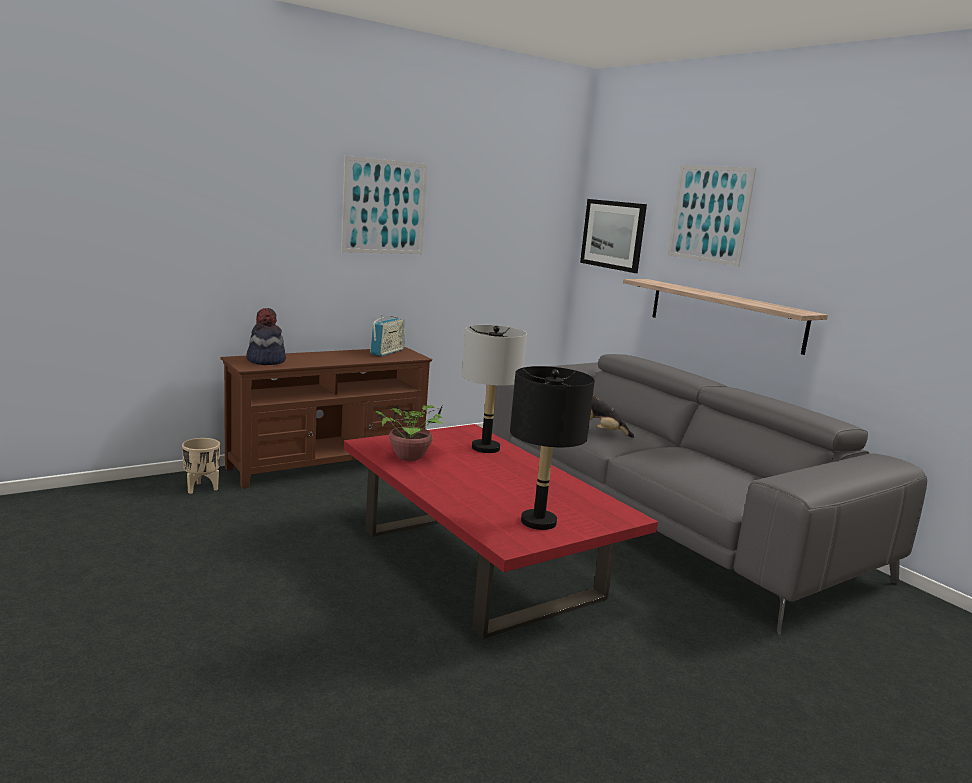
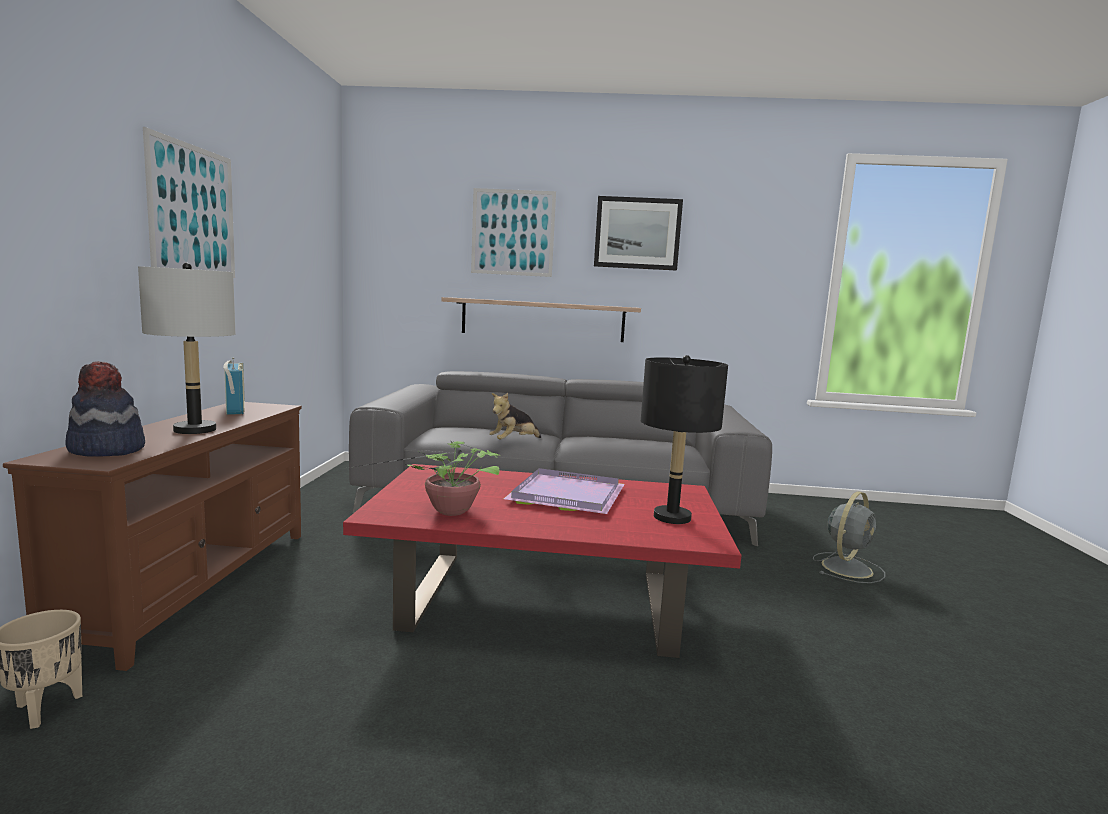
camera: 50 degrees left, 5 degrees down
grey table lamp [462,325,527,453] -> grey table lamp moved to [138,263,235,434]
picture [580,199,647,273] -> picture moved to [594,196,683,271]
none -> purple tray [504,468,625,514]
none -> grey fan [813,491,885,583]

